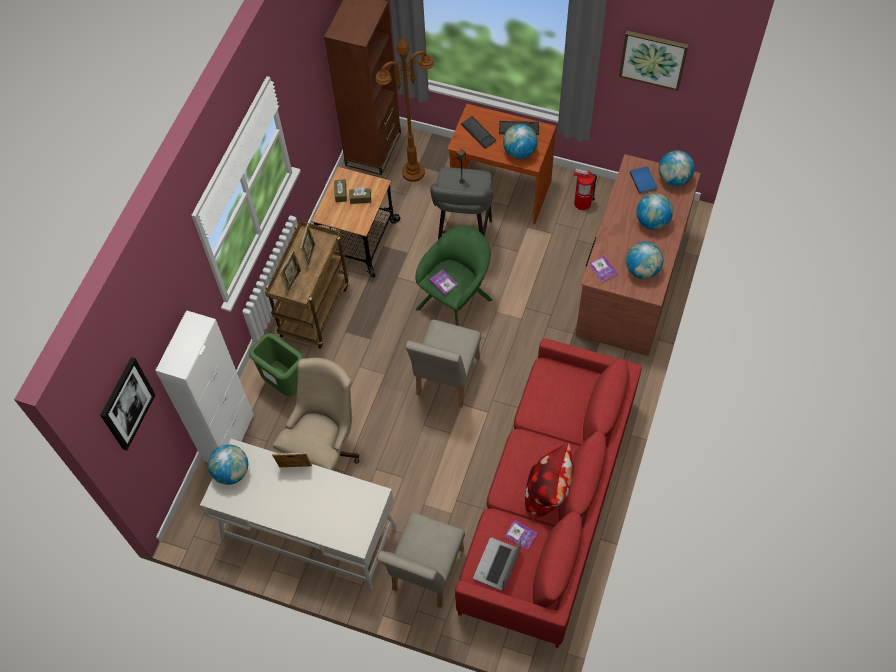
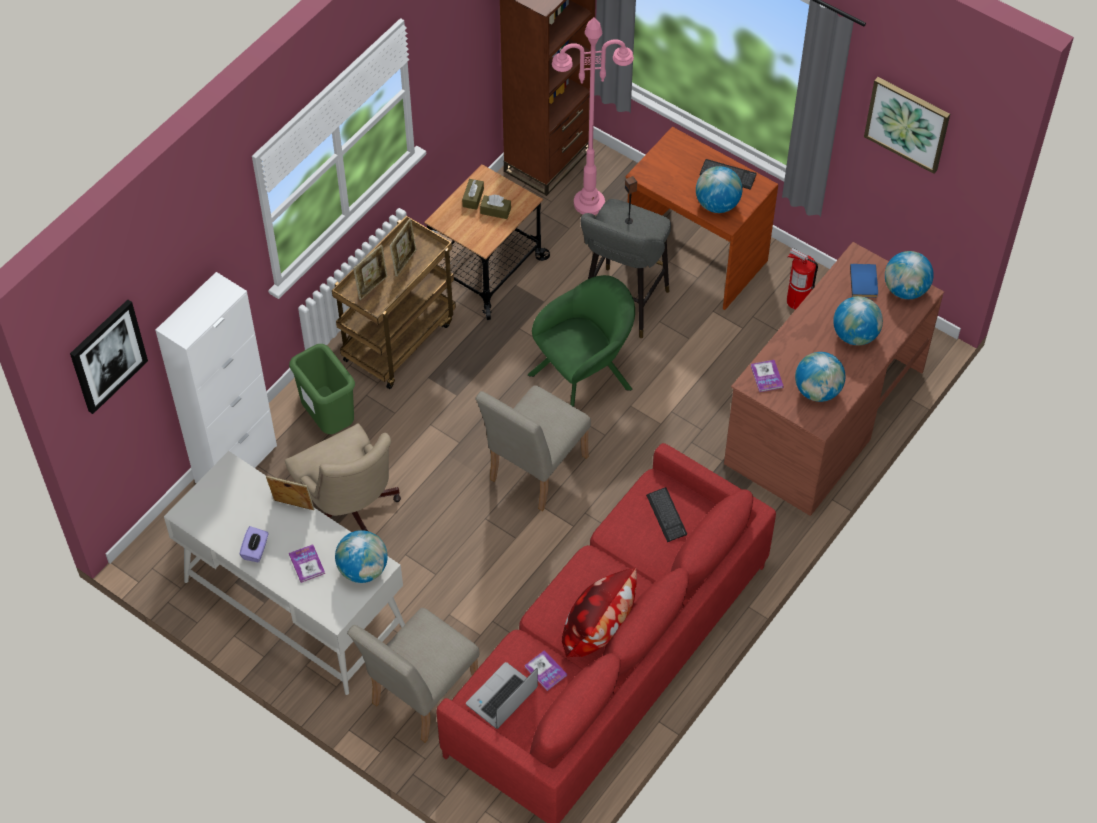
camera: 15 degrees right, 5 degrees down
globe [208,445,248,485] -> globe moved to [335,530,388,583]
beige office chair [273,358,360,470] -> beige office chair turned 105 degrees clockwise [285,424,401,531]
brown floor lamp [376,38,434,182] -> pink floor lamp [552,18,634,215]
book [429,270,458,295] -> book moved to [289,545,325,583]
keyboard [461,116,496,149] -> keyboard moved to [646,487,687,542]
none -> purple tissue box [240,526,269,563]

